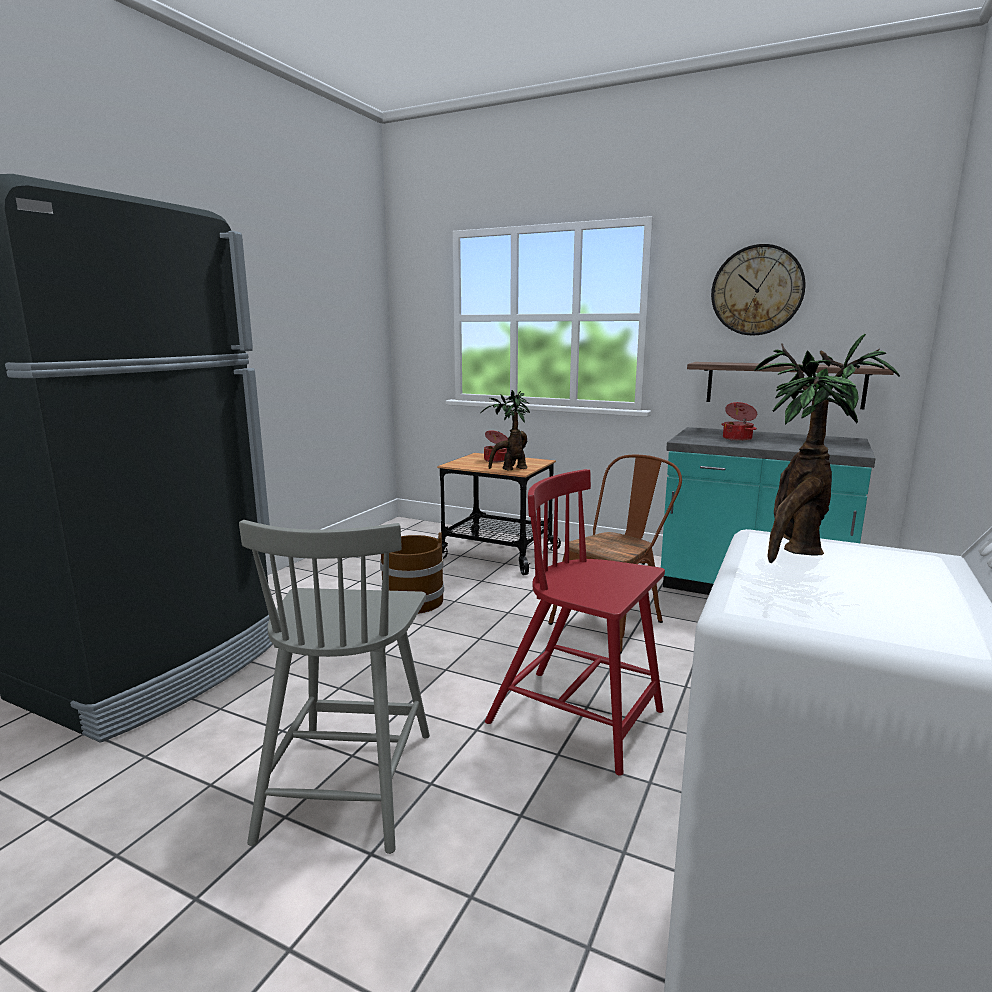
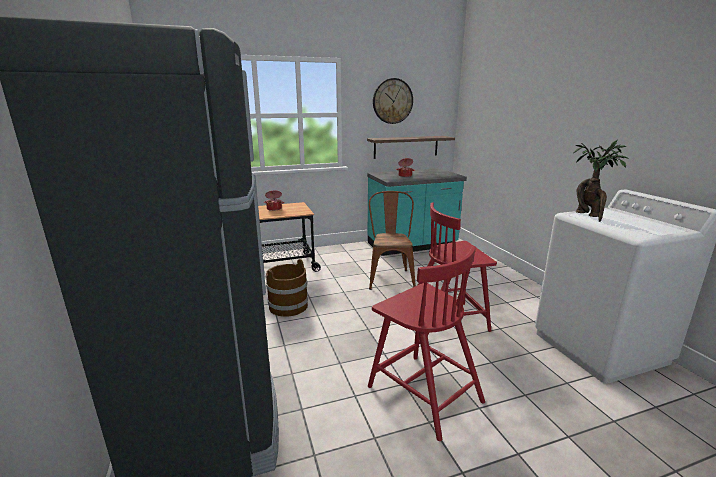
camera: 45 degrees left, 5 degrees up
grey chair [239,520,430,854] -> red chair [368,246,485,441]
potted plant [481,390,530,471] -> none

